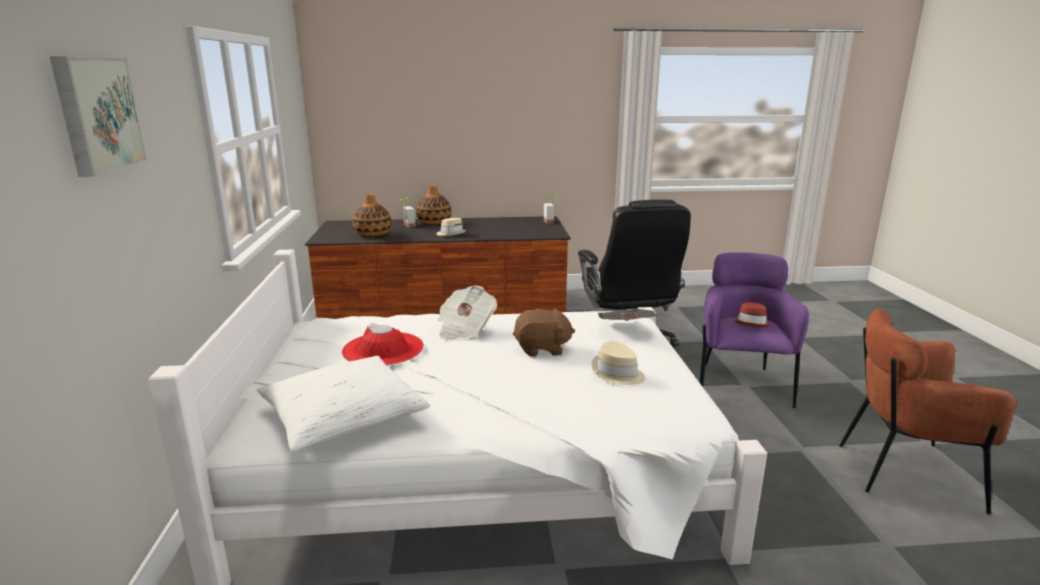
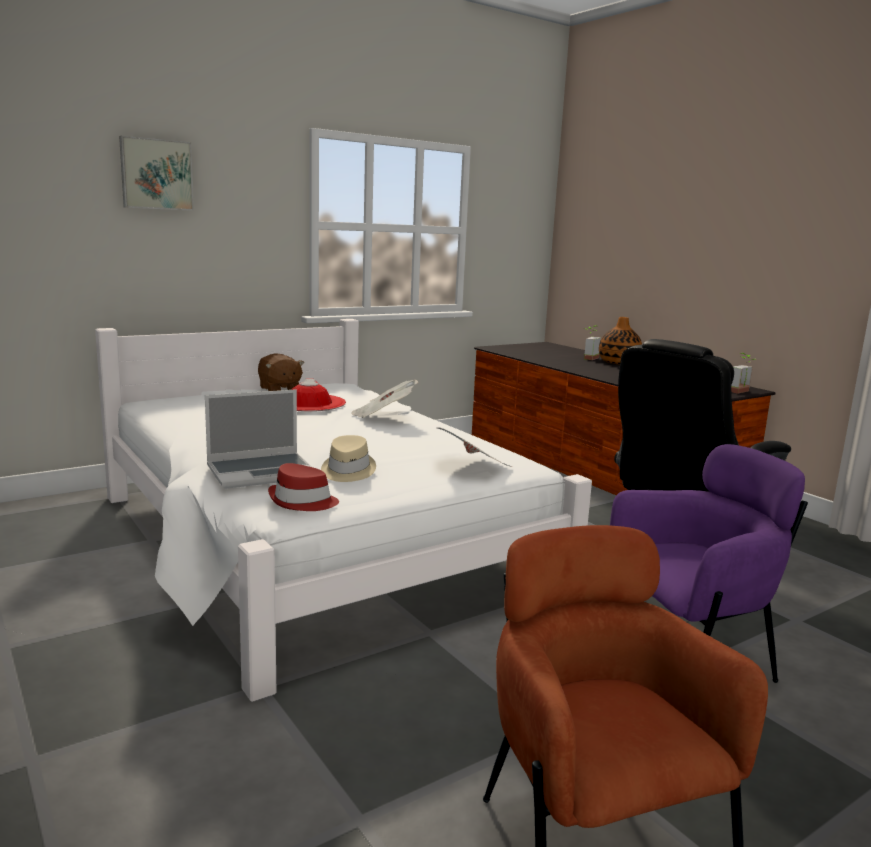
camera: 60 degrees right, 5 degrees down
white pillow [257,356,430,452] -> none
vase [353,194,391,237] -> none
beige hat [437,218,466,236] -> none
brown plush toy [513,308,575,357] -> brown plush toy moved to [258,353,304,391]
red hat [733,302,771,328] -> red hat moved to [268,463,339,511]
none -> laptop [205,389,312,489]

